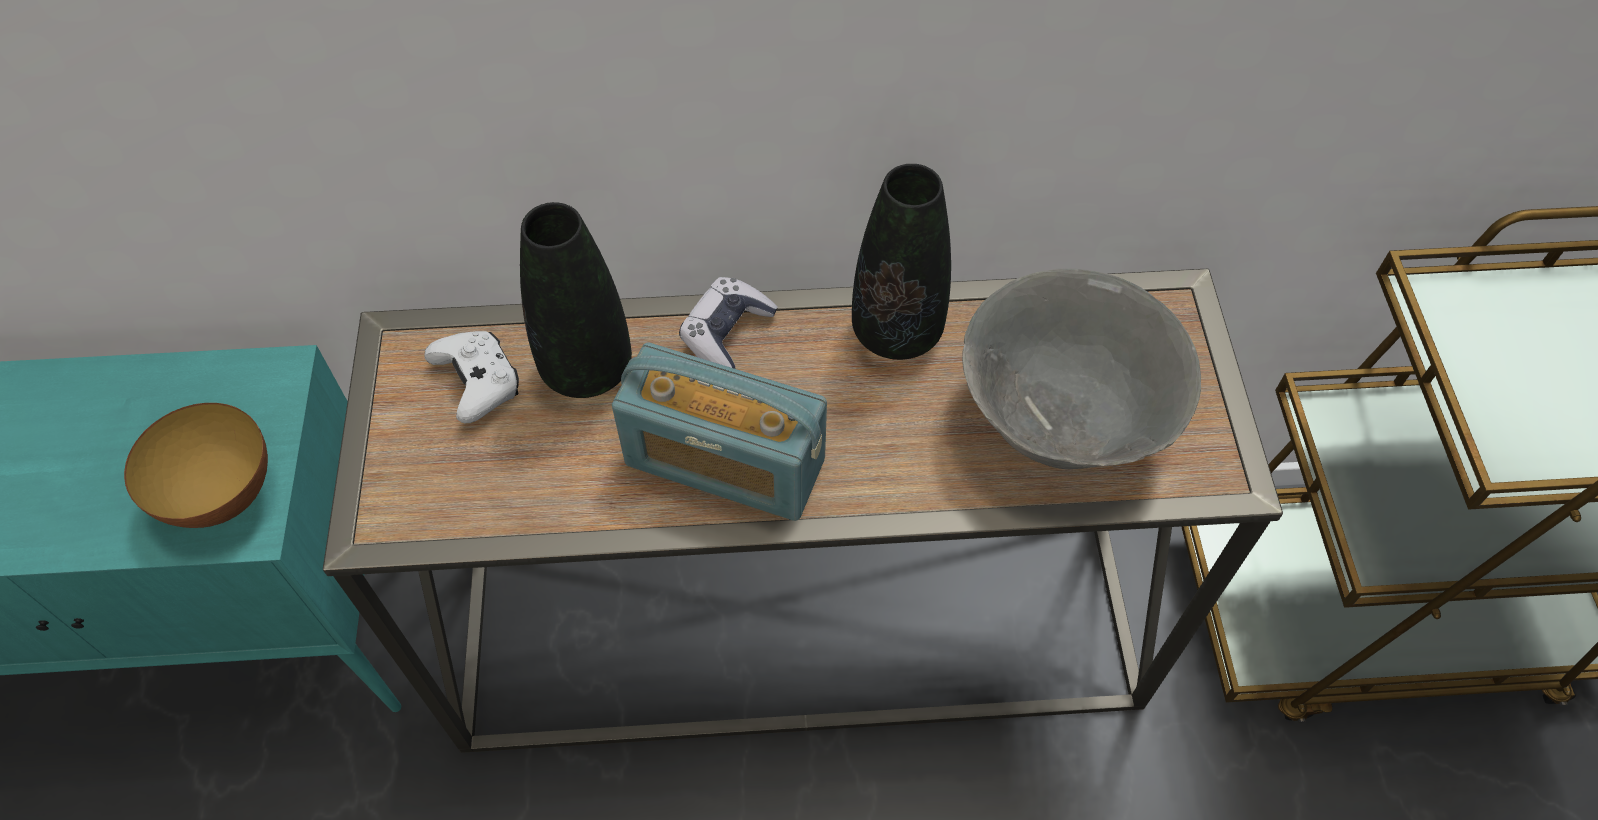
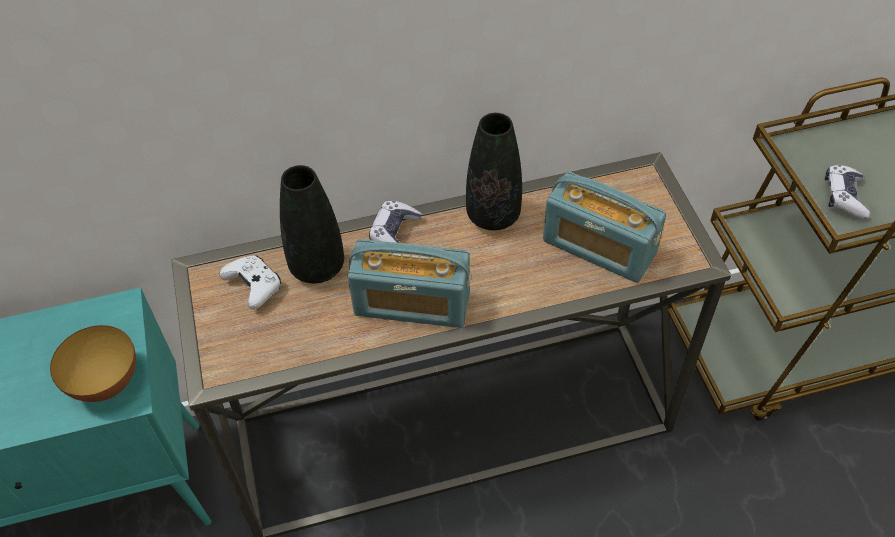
camera: 10 degrees left, 5 degrees down
grey bowl [962,268,1201,469] -> radio [543,171,666,283]
none -> game controller [825,165,870,219]

